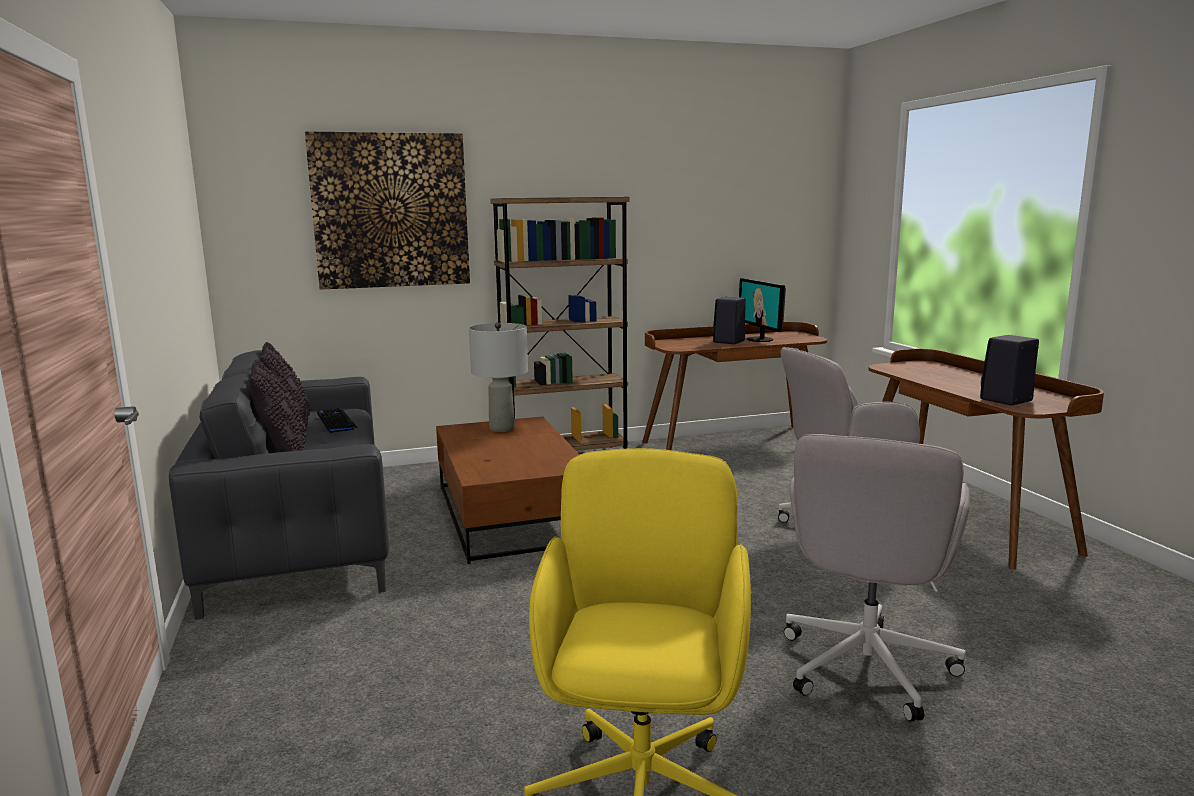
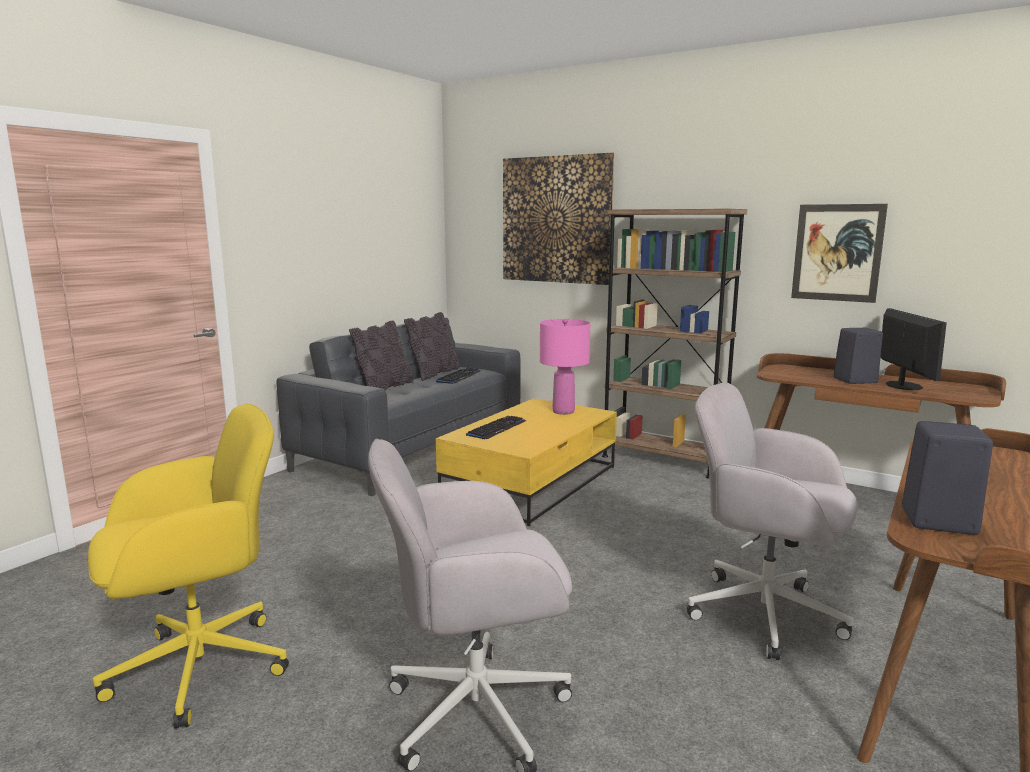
camera: 50 degrees right, 0 degrees up
brown coffee table [436,416,580,564] -> yellow coffee table [436,398,617,526]
grey table lamp [469,322,528,432] -> pink table lamp [540,319,590,415]
monitor [739,278,786,342] -> monitor turned 150 degrees clockwise [881,308,947,390]
none -> keyboard [466,416,526,439]
none -> picture [791,204,888,303]

